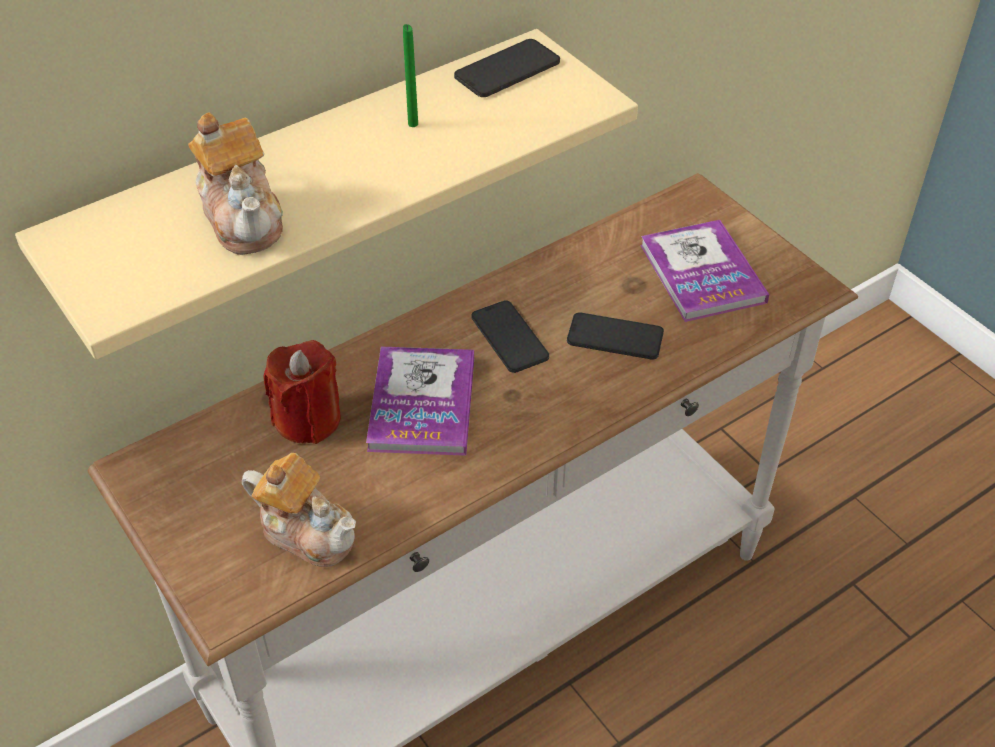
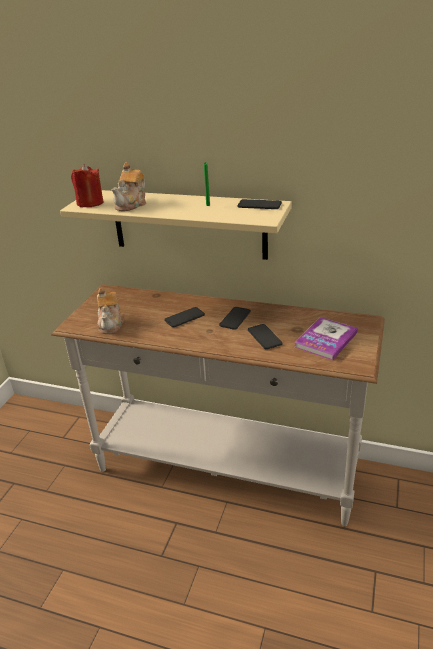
camera: 55 degrees right, 15 degrees down
red candle [263,340,341,444] -> red candle moved to [71,164,104,207]
book [366,347,474,456] -> phone [164,307,205,327]

